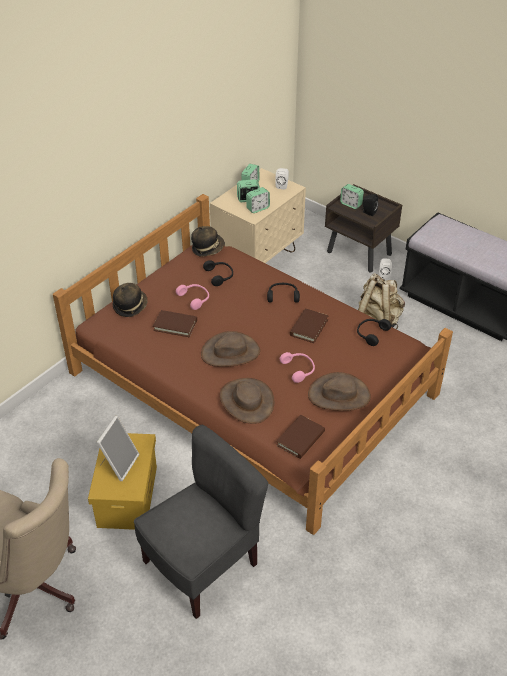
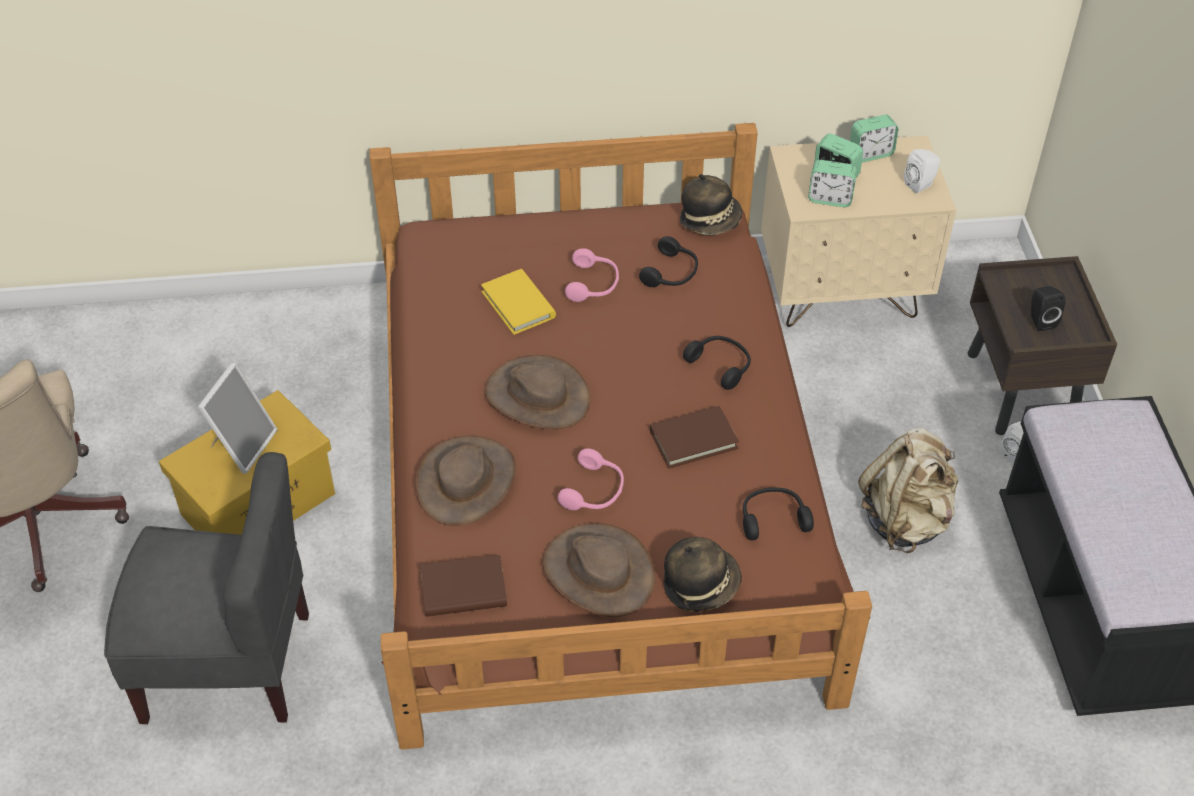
camera: 45 degrees right, 5 degrees up
picture frame [97,415,139,481] -> picture frame turned 45 degrees counterclockwise [198,363,278,474]
hat [113,283,148,317] -> hat moved to [663,537,742,612]
brown book [153,310,197,337] -> yellow book [481,269,556,335]
alarm clock [340,184,364,209] -> none

